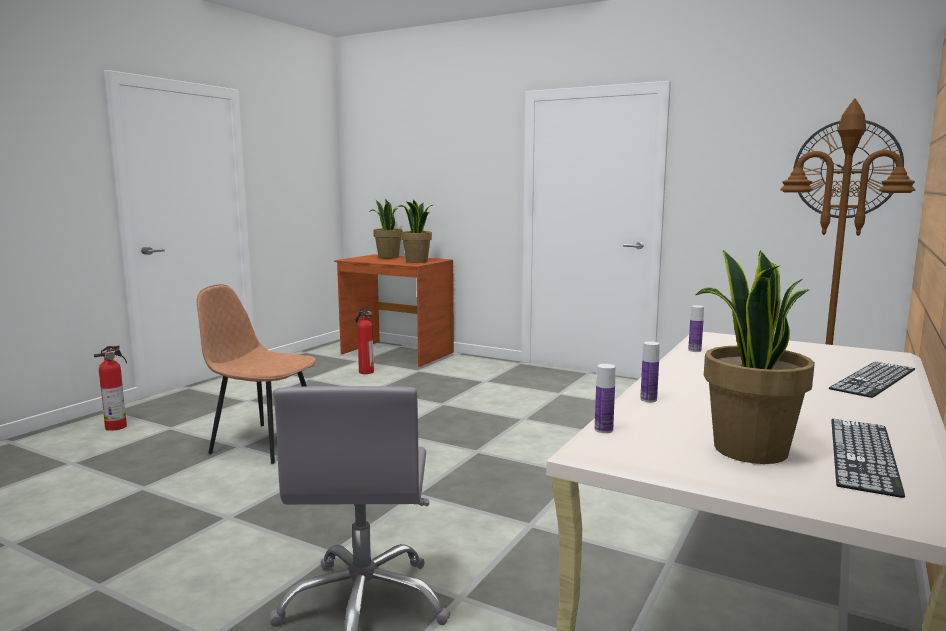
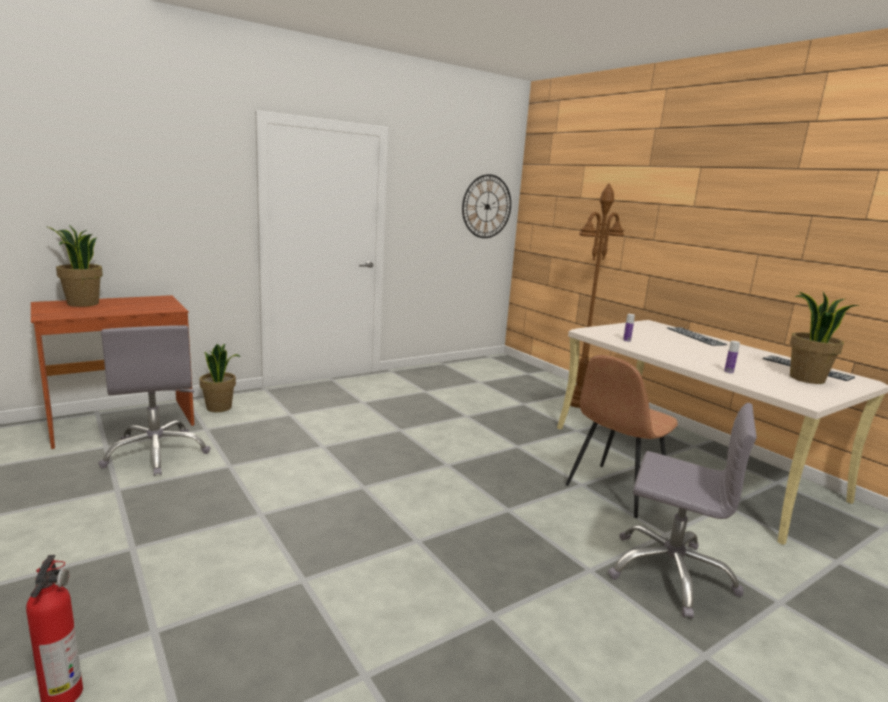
camera: 65 degrees left, 5 degrees up
brown chair [197,284,317,464] -> brown chair moved to [566,355,678,518]
fire extinguisher [355,308,374,374] -> grey office chair [98,325,211,476]
potted plant [397,200,432,263] -> potted plant moved to [199,344,240,412]
bottle [595,364,615,433] -> none

